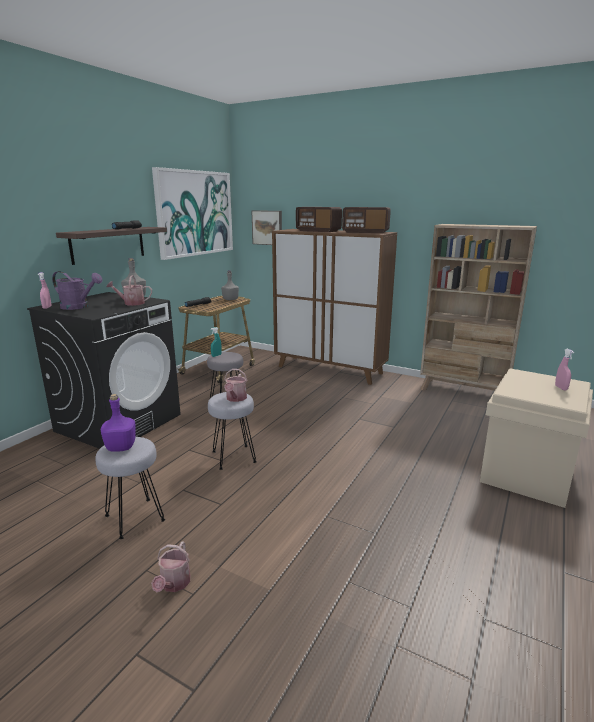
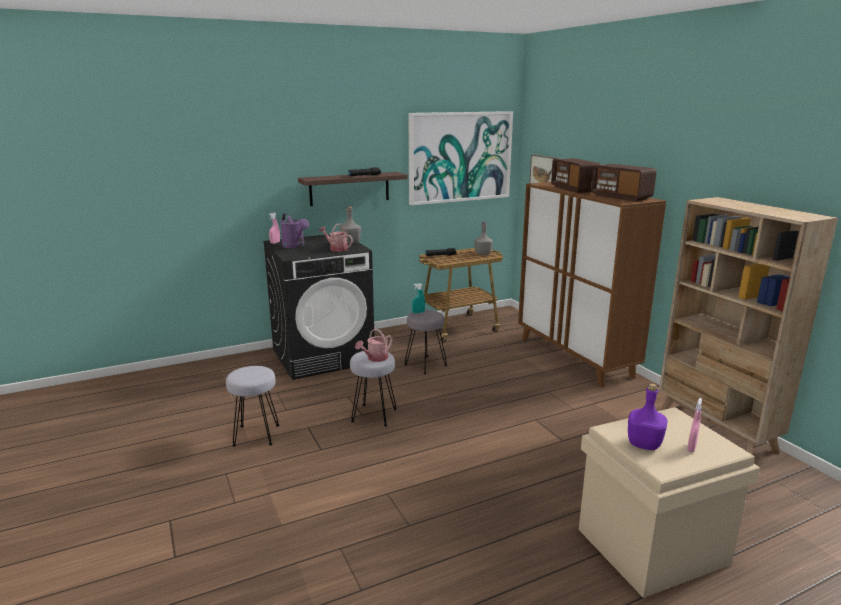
camera: 35 degrees right, 0 degrees up
purple bottle [101,394,136,452] -> purple bottle moved to [628,383,668,450]
watering can [151,541,190,592] -> none

